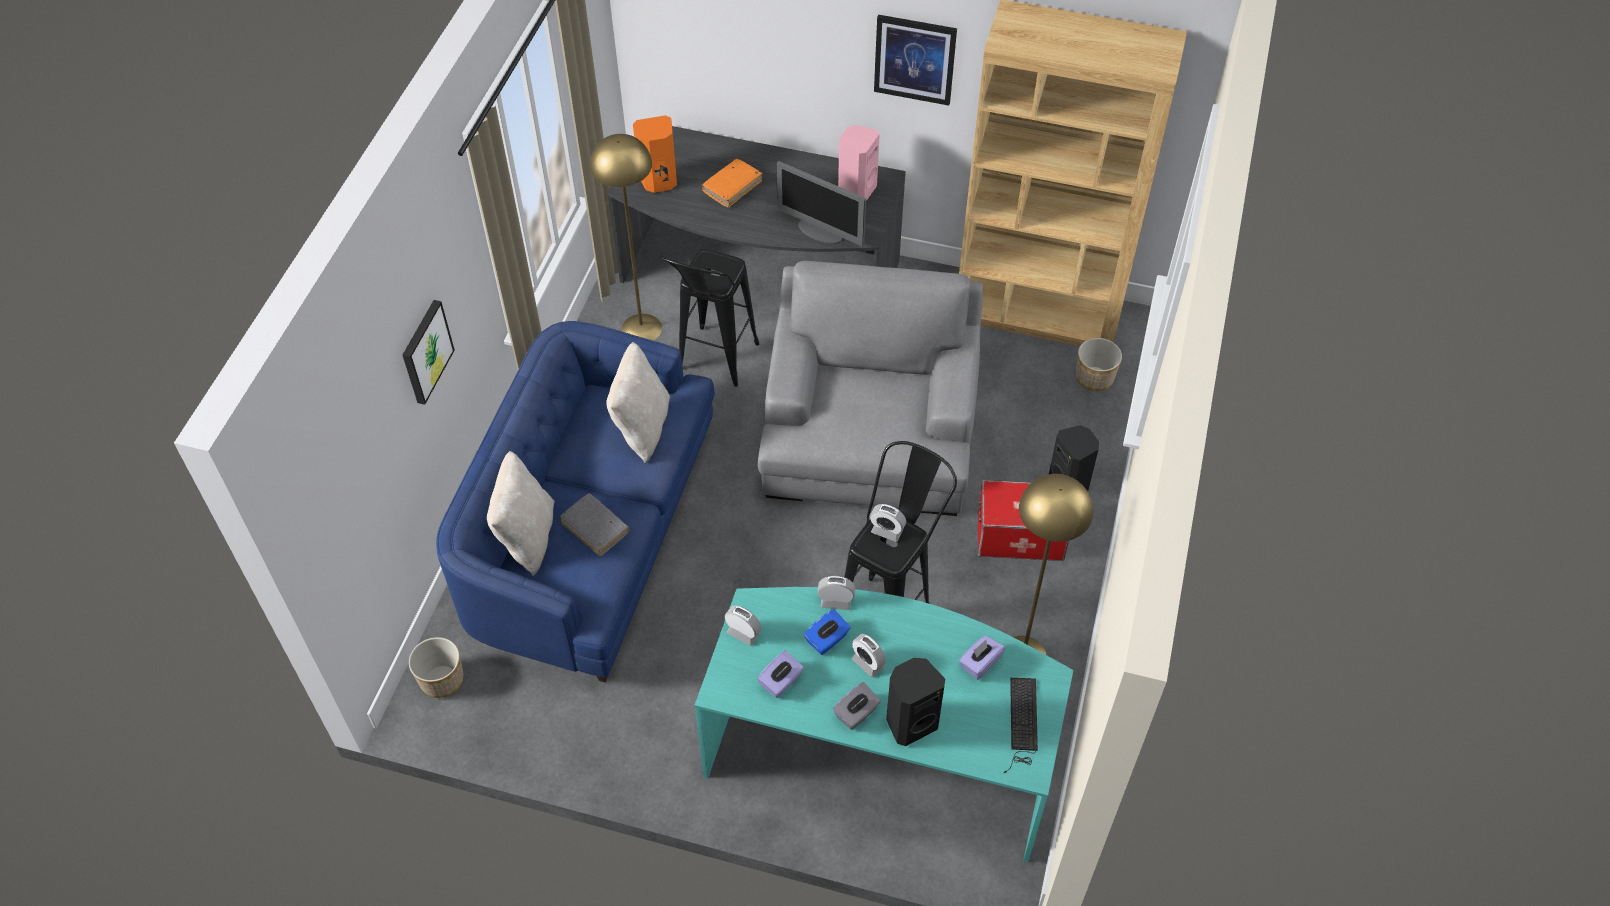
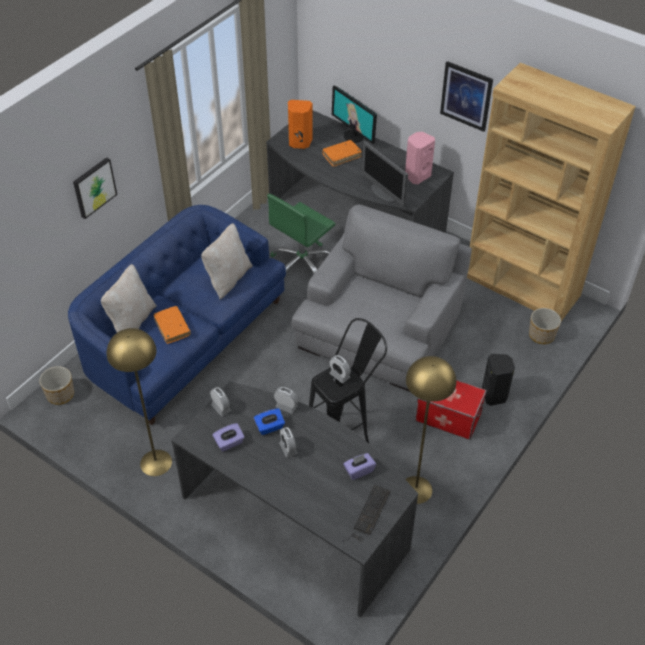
camera: 20 degrees right, 5 degrees down
grey book [560,493,629,556] -> orange book [154,306,191,344]
yellow floor lamp [590,134,662,341] -> yellow floor lamp moved to [107,328,172,476]
black stool [656,249,759,387] -> green office chair [267,194,336,273]
turquoise desk [695,587,1073,862] -> grey desk [171,381,418,618]
grey tissue box [833,682,881,730] -> none
black speaker [886,658,945,746] -> none
none -> monitor [332,85,377,144]

